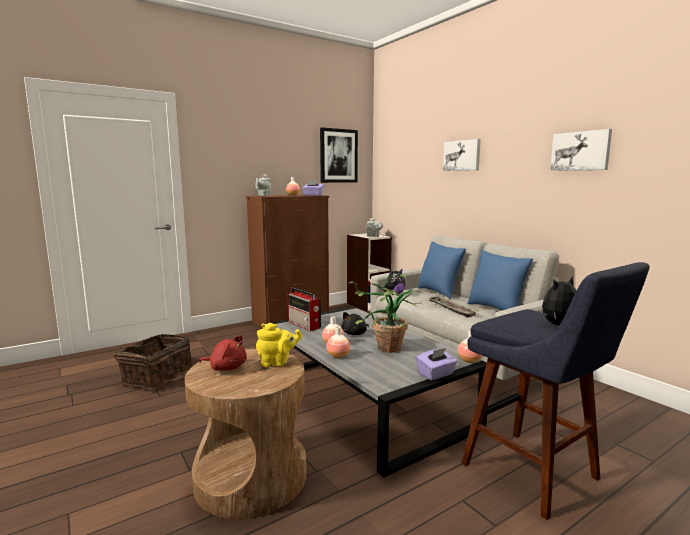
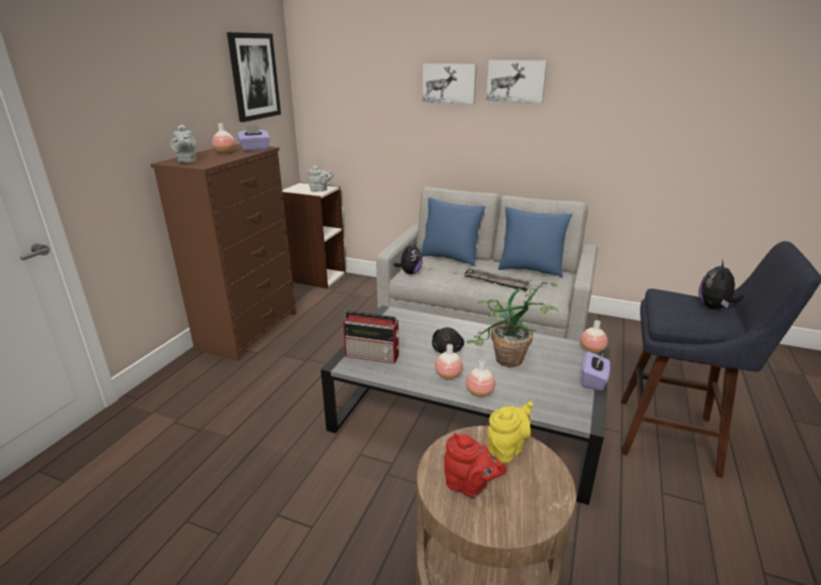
camera: 35 degrees left, 15 degrees up
basket [114,334,192,390] -> none
red plush toy [199,335,247,370] -> red teapot [444,433,507,498]
picture [550,129,612,171] -> picture moved to [486,60,547,103]

